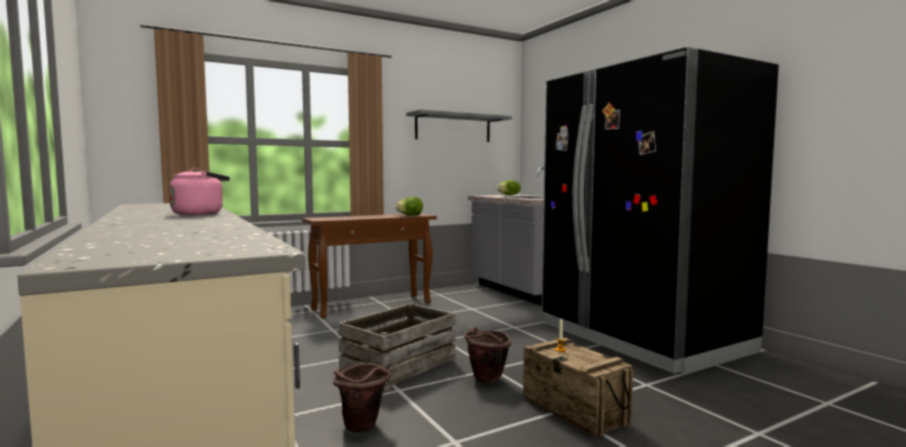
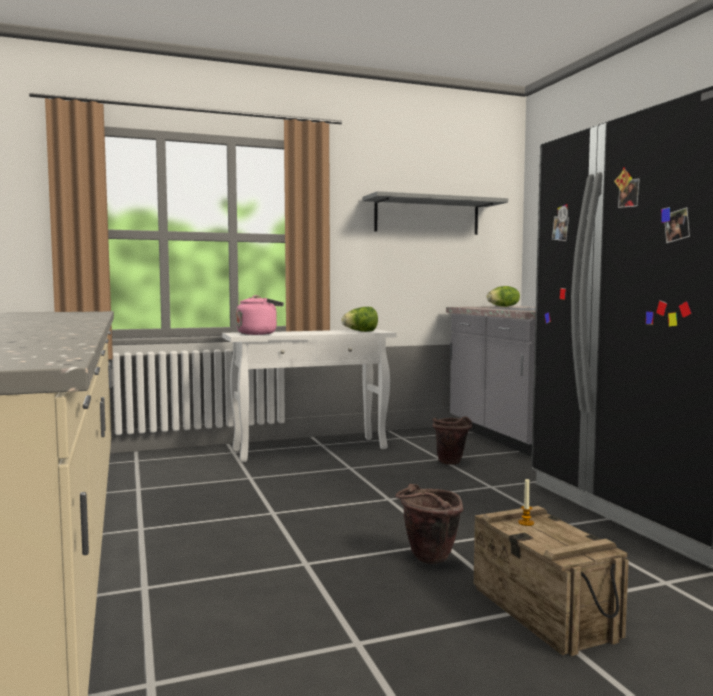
camera: 10 degrees right, 0 degrees up
pink kettle [169,168,230,215] -> pink kettle moved to [236,295,284,335]
brown console table [302,213,437,318] -> white console table [222,329,396,462]
brown bucket [333,363,391,433] -> brown bucket moved to [432,417,472,465]
crate [338,303,456,392] -> none

